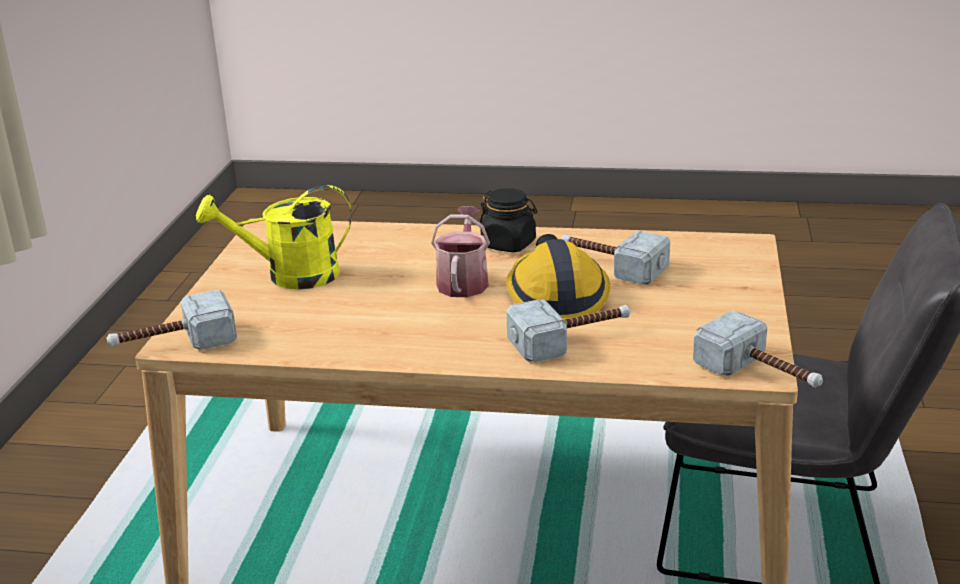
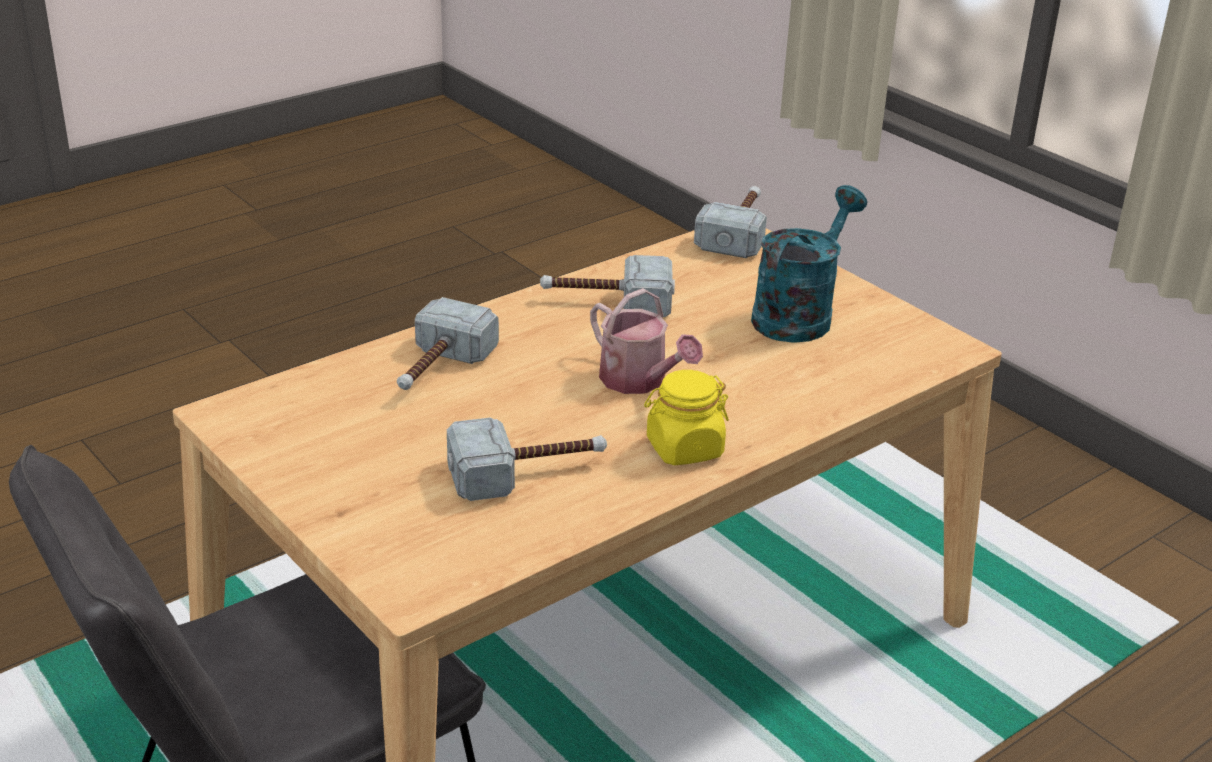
camera: 130 degrees right, 5 degrees up
yellow watering can [196,185,352,289] -> turquoise watering can [751,185,867,343]
black jar [480,188,537,252] -> yellow jar [644,370,729,465]
hard hat [506,234,610,319] -> none
hammer [693,311,823,388] -> hammer moved to [540,255,675,318]

